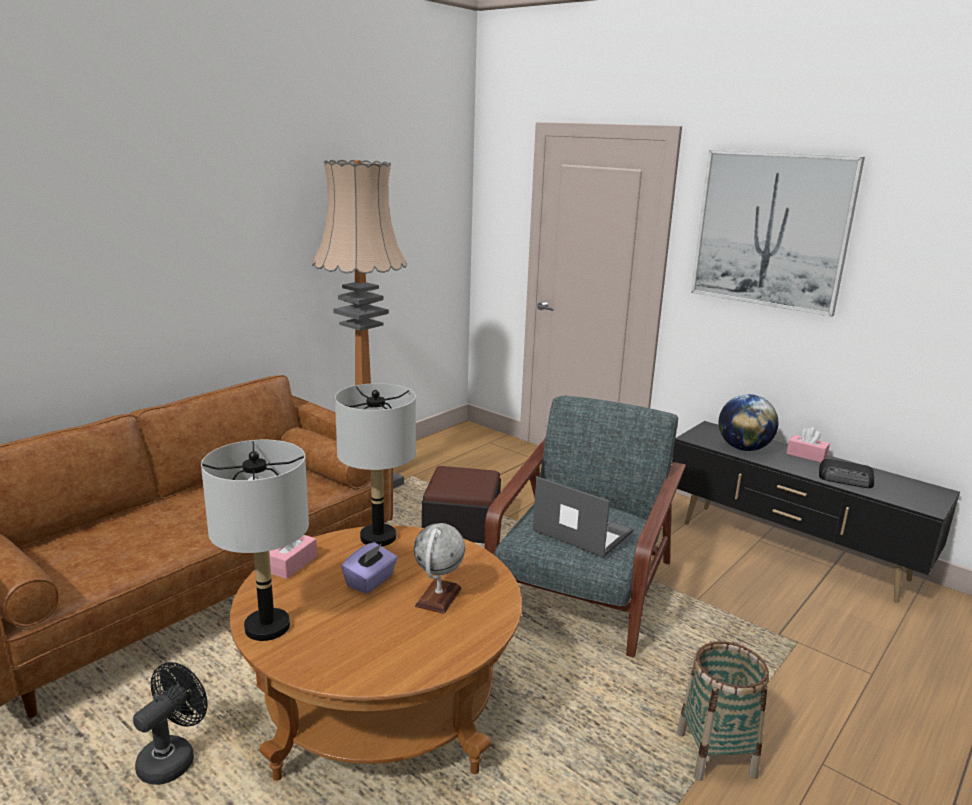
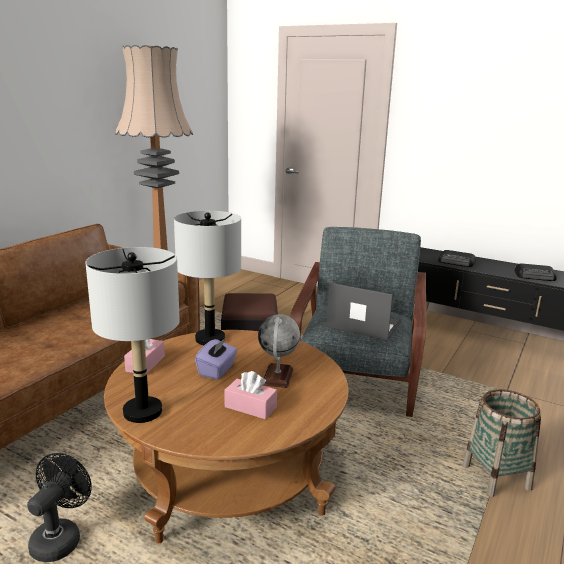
camera: 10 degrees left, 0 degrees up
picture [691,150,865,317] -> none
globe [719,394,779,451] -> radio [438,250,476,267]
pink tissue box [786,427,830,463] -> pink tissue box moved to [224,371,277,420]

